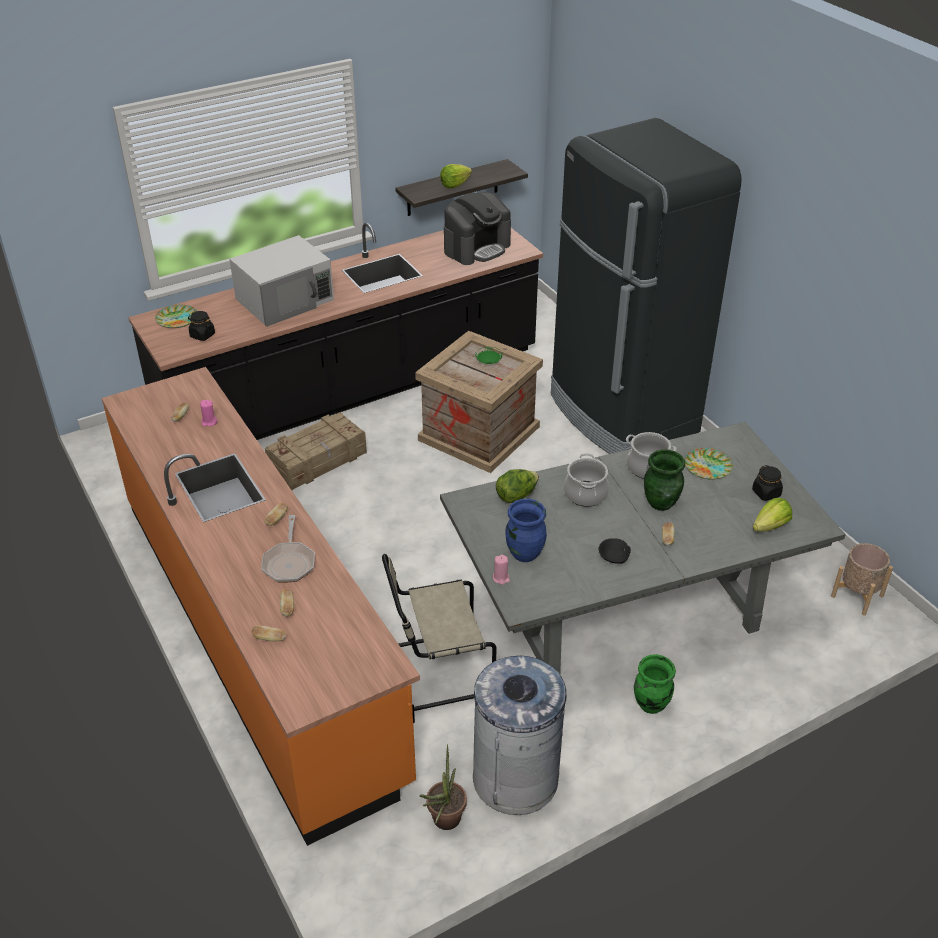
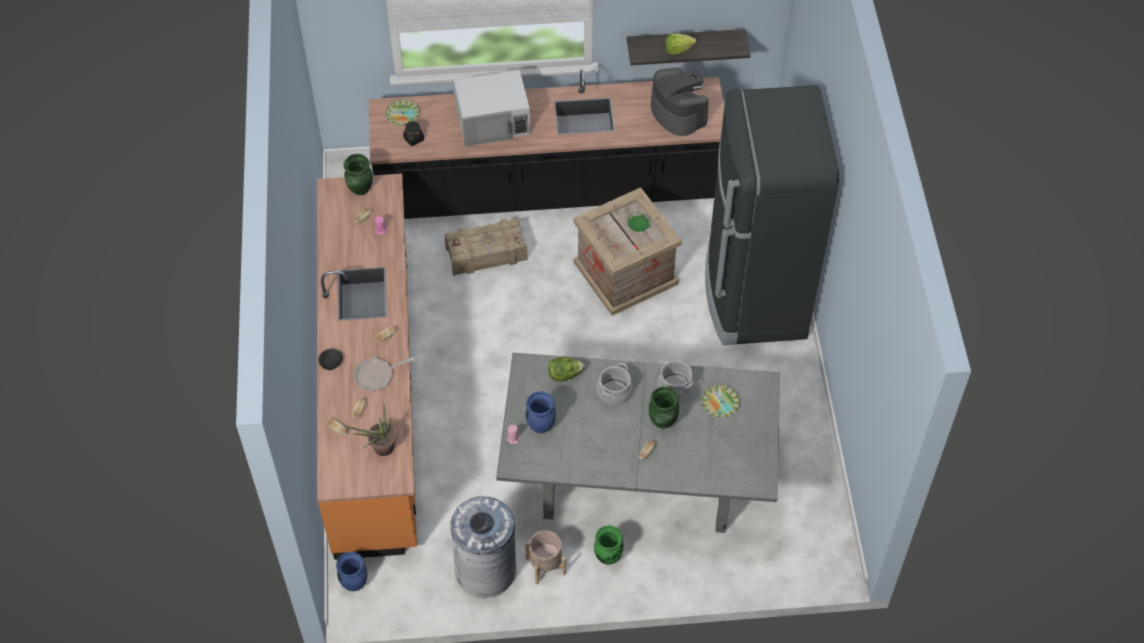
camera: 25 degrees right, 15 degrees up
frying pan [261,515,315,582] -> frying pan turned 45 degrees clockwise [353,356,416,391]
beige chair [382,554,496,711] -> none
potted plant [420,745,467,830] -> potted plant moved to [347,401,397,456]
coffee machine [444,192,511,265] -> coffee machine turned 105 degrees counterclockwise [651,67,709,136]
black bowl [599,538,631,564] -> black bowl moved to [318,349,343,370]
black jar [752,465,783,501] -> none
lettuce [753,498,792,532] -> none
beige planter [831,543,893,616] -> beige planter moved to [525,530,566,584]
none -> blue vase [336,552,368,591]
none -> green vase [343,154,373,195]

